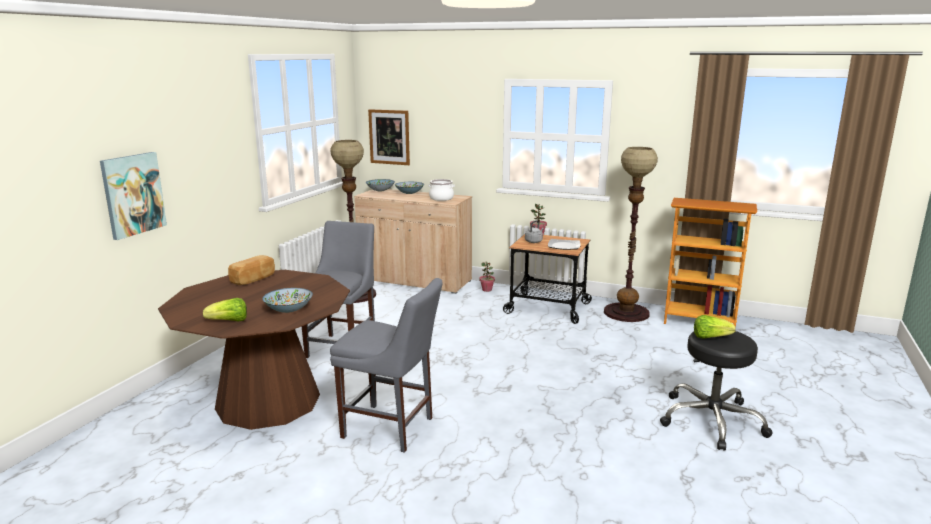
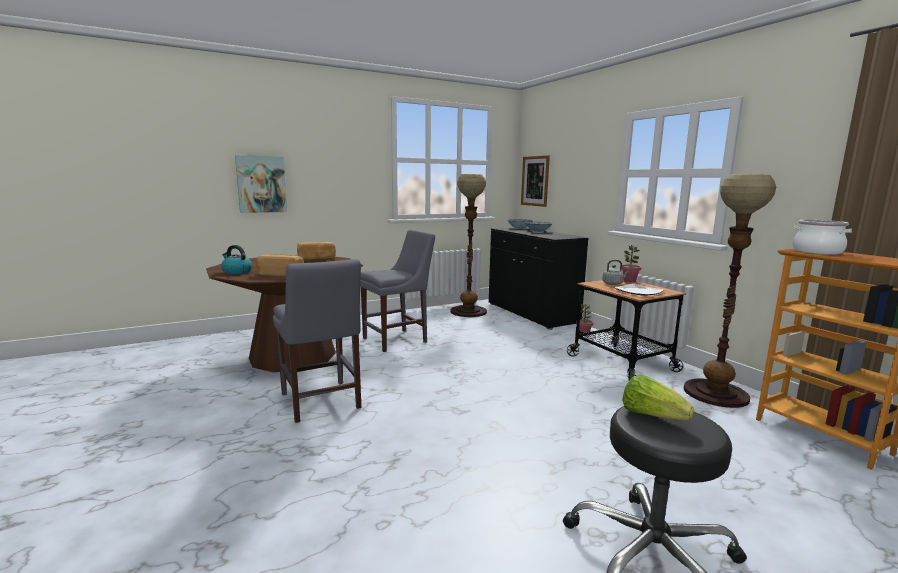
camera: 40 degrees right, 5 degrees down
lettuce [203,298,247,322] -> kettle [221,245,252,274]
bowl [262,288,313,313] -> bread [256,254,304,276]
beige cabinet [354,189,472,294] -> black cabinet [489,228,589,330]
cooking pot [428,179,455,201] -> cooking pot moved to [792,220,852,255]

